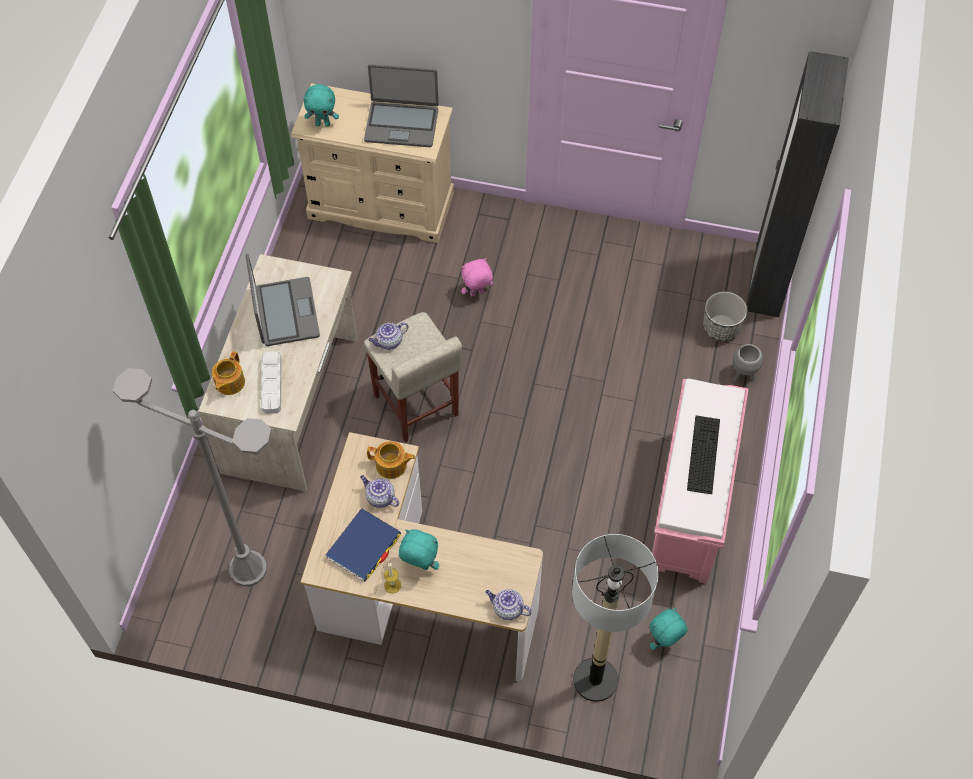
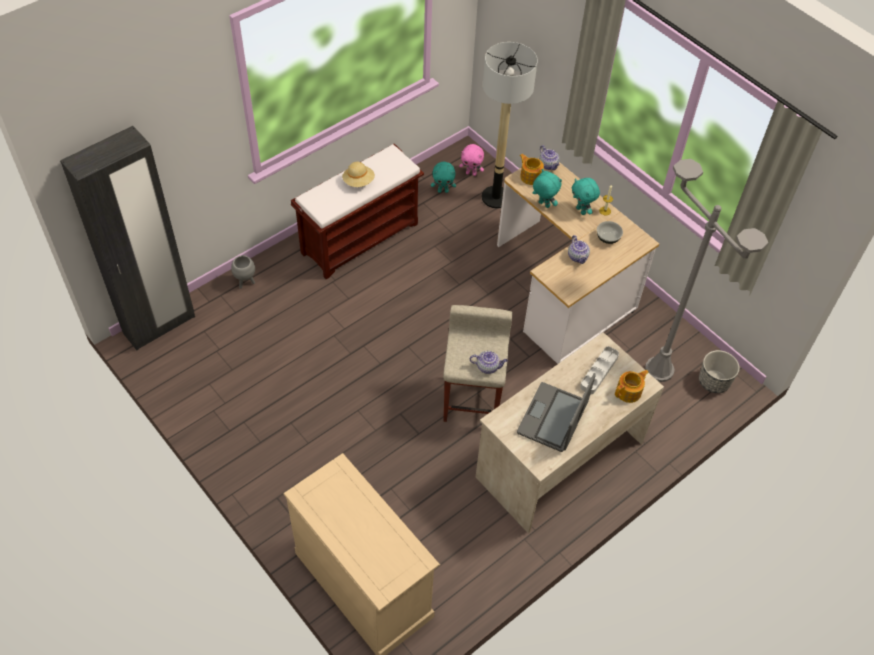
camera: 145 degrees left, 5 degrees down
turquoise plush toy [303,84,339,126] -> turquoise plush toy moved to [533,169,562,208]
blue book [325,508,401,582] -> bowl [597,221,623,244]
laptop [364,64,439,147] -> none
teapot [367,441,415,479] -> teapot moved to [520,154,544,185]
pink plush toy [461,258,493,296] -> pink plush toy moved to [459,144,484,176]
pink bench [652,379,749,584] -> brown bench [291,144,424,279]
keyboard [687,415,720,494] -> beige hat [342,162,375,187]
planter [703,292,747,342] -> planter moved to [699,350,740,393]

